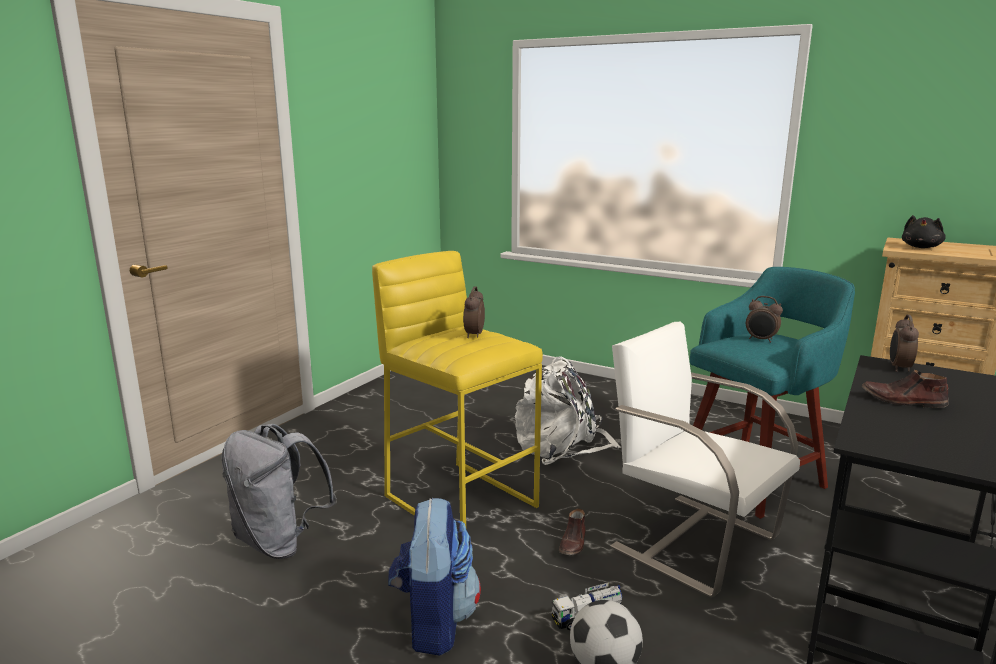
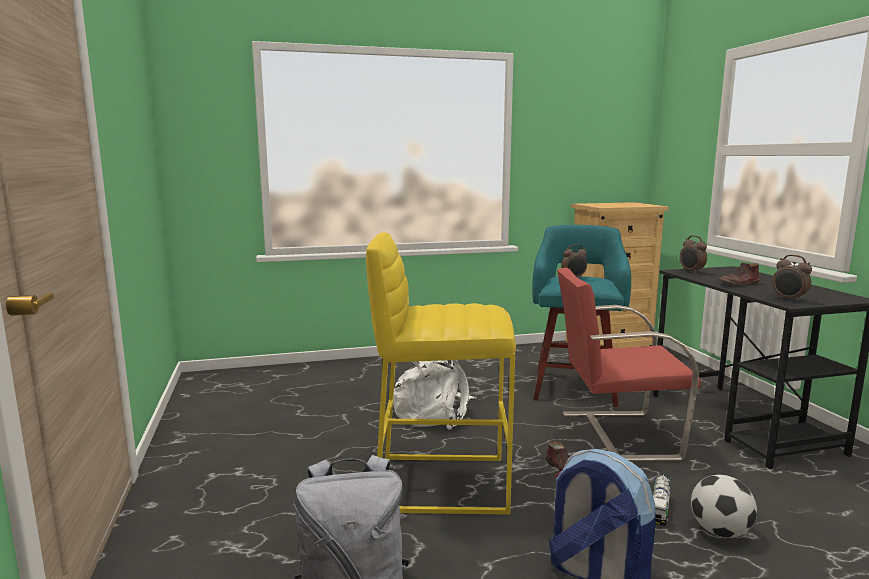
camera: 45 degrees left, 5 degrees down
alarm clock [463,286,485,338] -> alarm clock moved to [772,255,812,302]
white chair [611,322,800,598] -> red chair [557,267,701,461]
black plush toy [902,215,945,248] -> none

